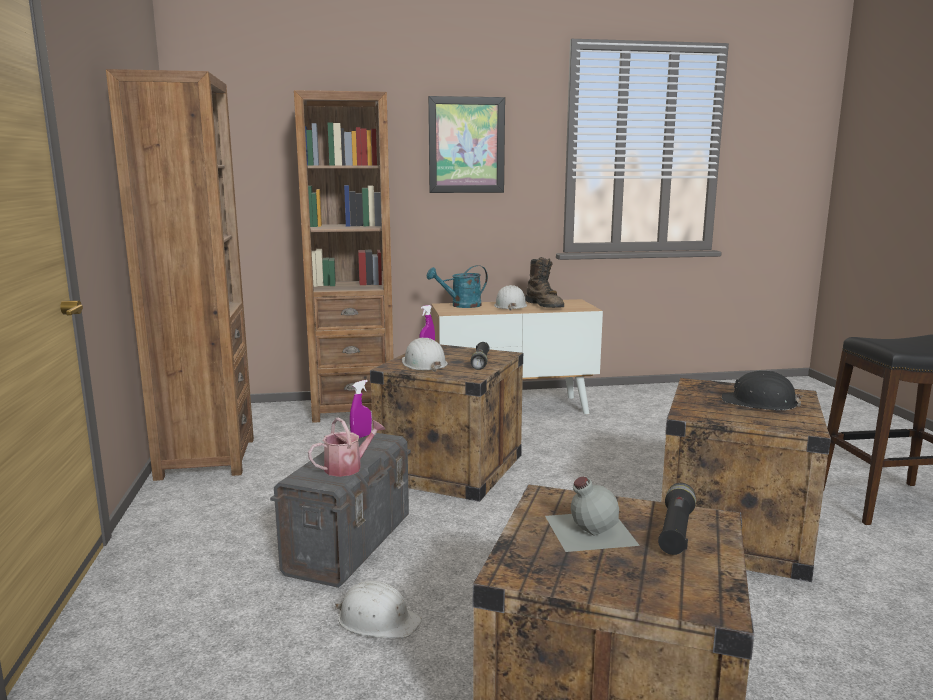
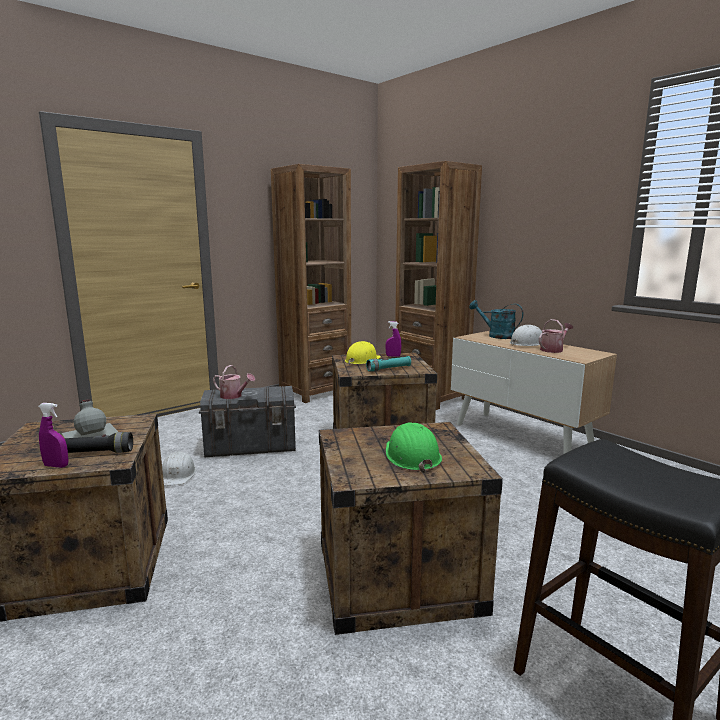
camera: 60 degrees right, 0 degrees up
purple spray bottle [350,380,372,438] -> purple spray bottle moved to [38,403,68,468]
white hard hat [402,338,448,372] -> yellow hard hat [345,341,381,365]
picture [428,96,505,193] -> none
black flashlight [471,342,489,370] -> turquoise flashlight [366,356,411,372]
brown boot [525,257,564,308] -> watering can [539,319,573,353]
black hard hat [722,371,802,410] -> green hard hat [386,422,442,473]

